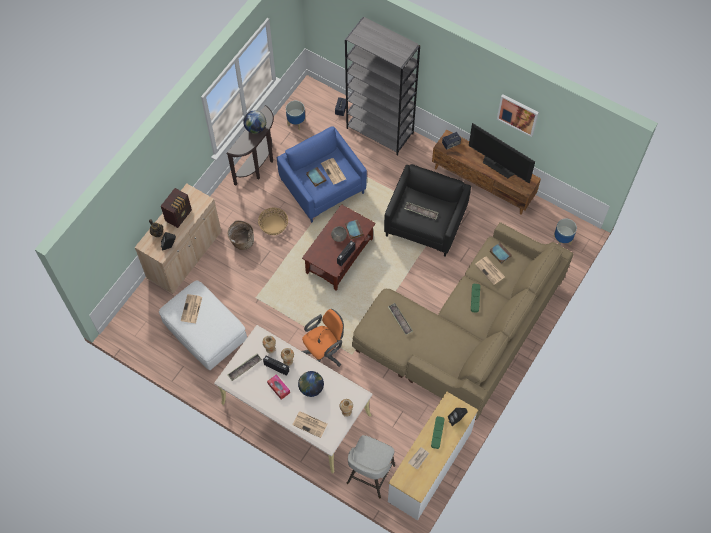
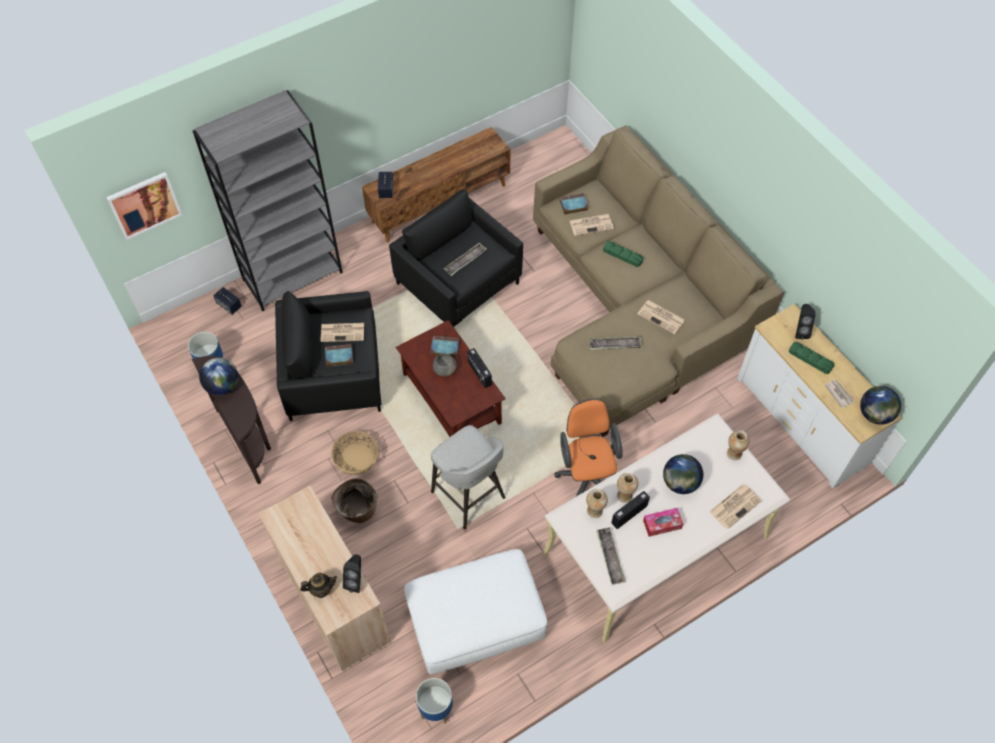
camera: 65 degrees left, 5 degrees down
radio [161,188,192,228] -> none
newspaper [181,294,202,323] -> newspaper moved to [637,300,685,334]
blue armchair [277,126,367,223] -> black armchair [275,291,381,421]
grey stool [347,435,395,499] -> grey stool moved to [431,425,505,529]
television [469,123,535,183] -> none
picture [497,94,539,137] -> picture moved to [106,172,182,240]
planter [553,219,577,245] -> planter moved to [416,678,453,724]
none -> globe [860,386,901,425]

